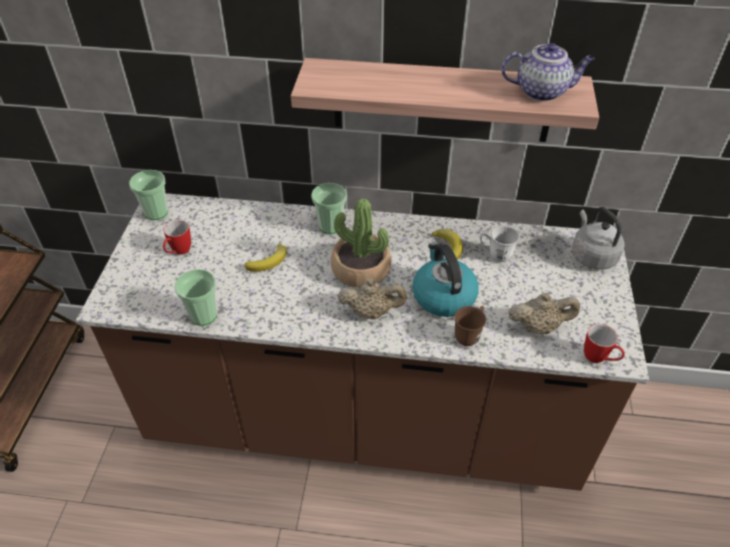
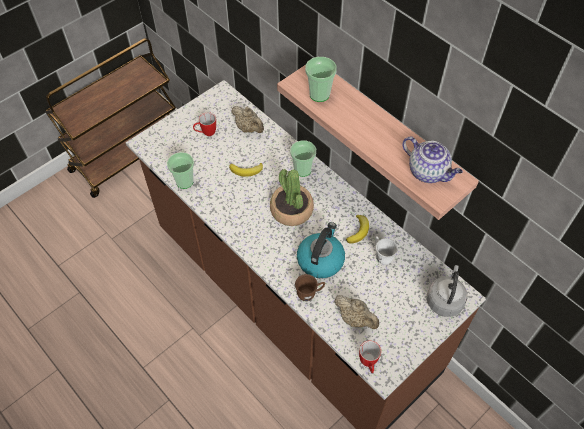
camera: 40 degrees right, 10 degrees up
cup [129,170,168,220] -> cup moved to [305,57,337,102]
beige teapot [338,278,407,319] -> beige teapot moved to [231,106,264,133]

